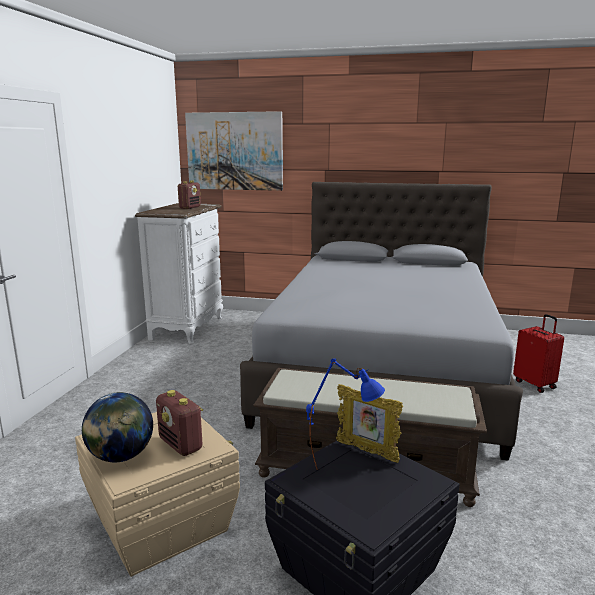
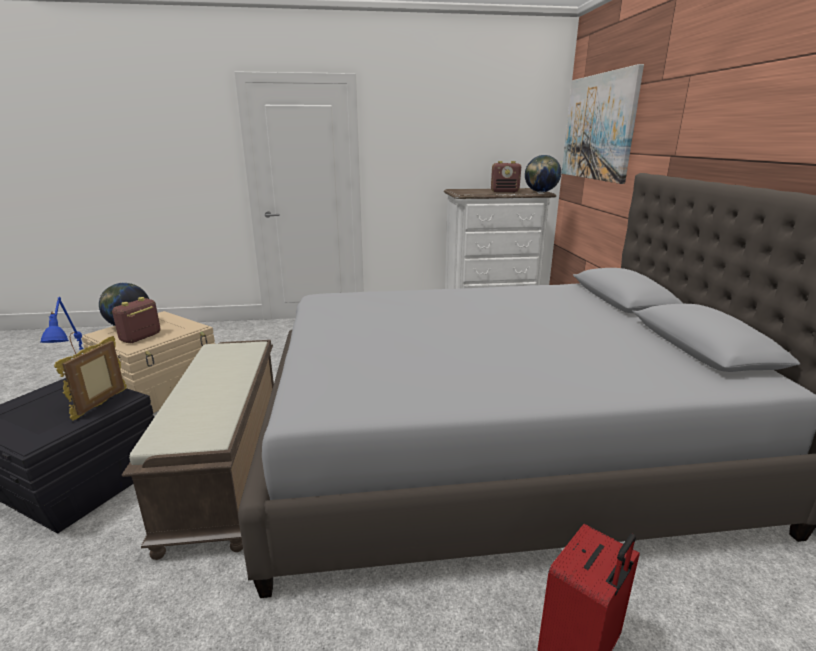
camera: 70 degrees right, 5 degrees up
none -> globe [525,155,561,193]

